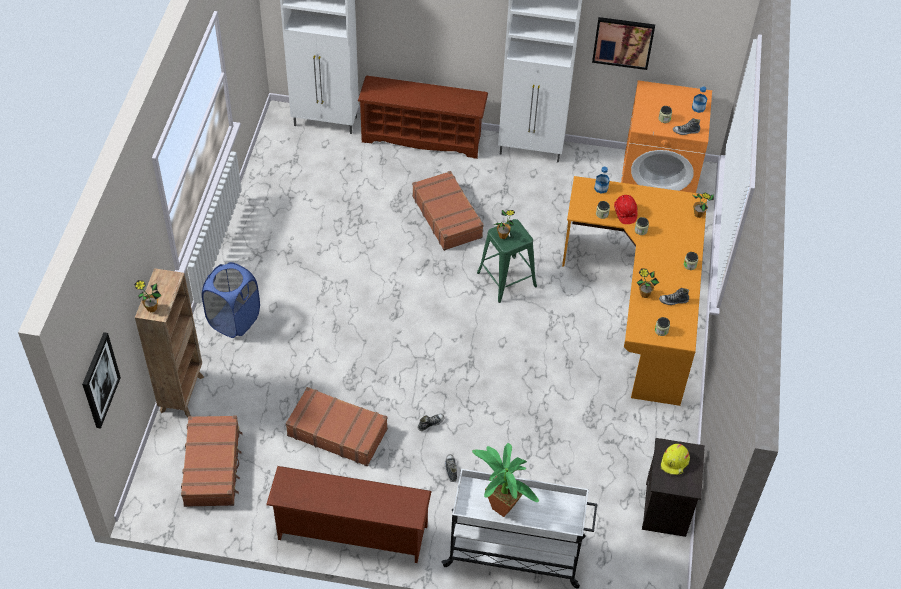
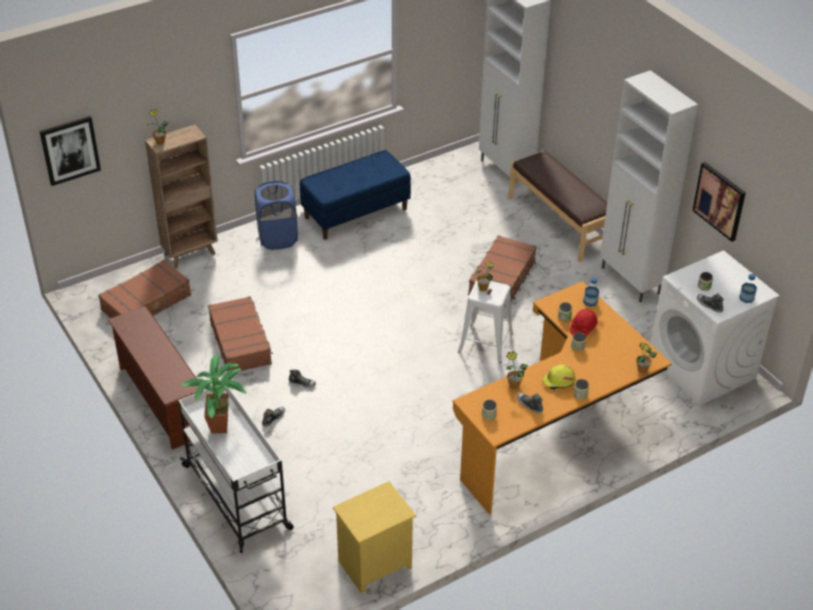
camera: 50 degrees right, 10 degrees down
brown shoe rack [358,76,488,159] -> brown bench [508,151,607,263]
green stool [477,219,537,303] -> white stool [458,280,513,363]
orange washing machine [621,80,712,193] -> white washing machine [651,250,780,406]
black nightstand [642,438,705,537] -> yellow nightstand [333,481,416,594]
yellow hard hat [661,444,690,475] -> yellow hard hat moved to [543,365,576,391]
none -> blue bench [300,150,411,240]

